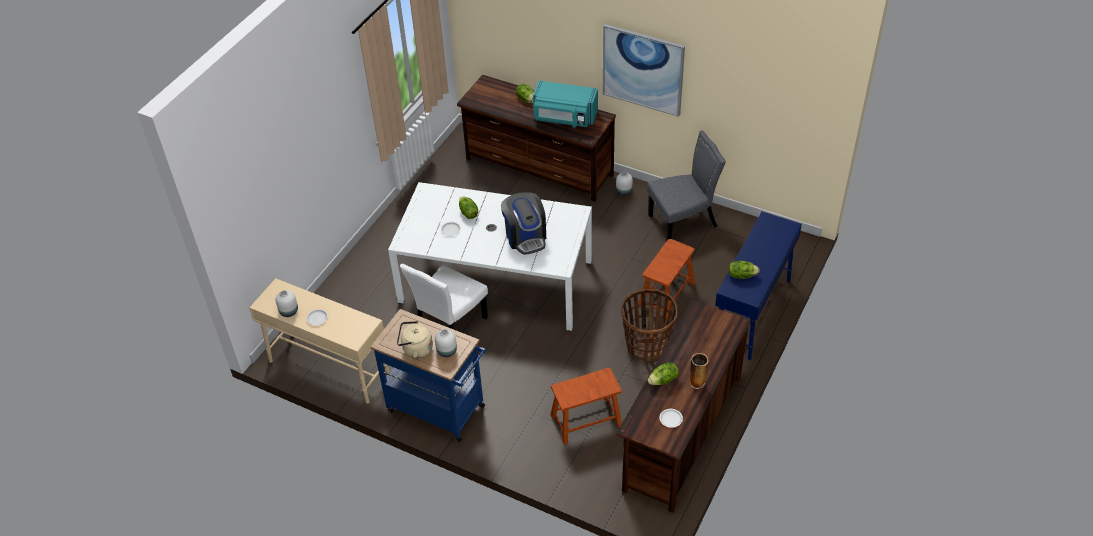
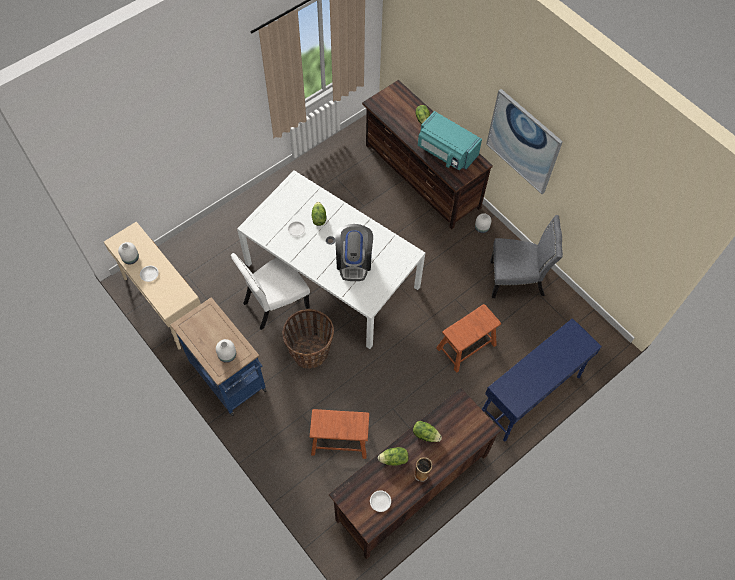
camera: 20 degrees right, 15 degrees up
beige kettle [397,321,433,358] -> none
basket [621,289,678,362] -> basket moved to [282,309,334,369]
lettuce [728,261,760,279] -> lettuce moved to [413,421,442,442]

